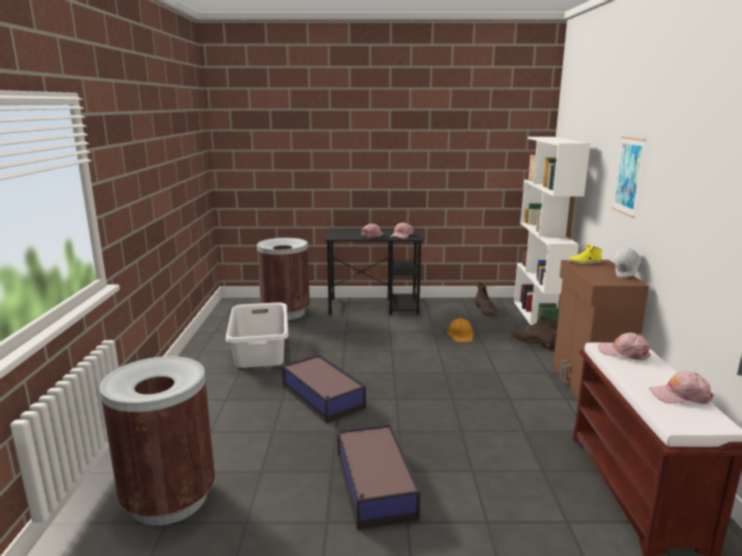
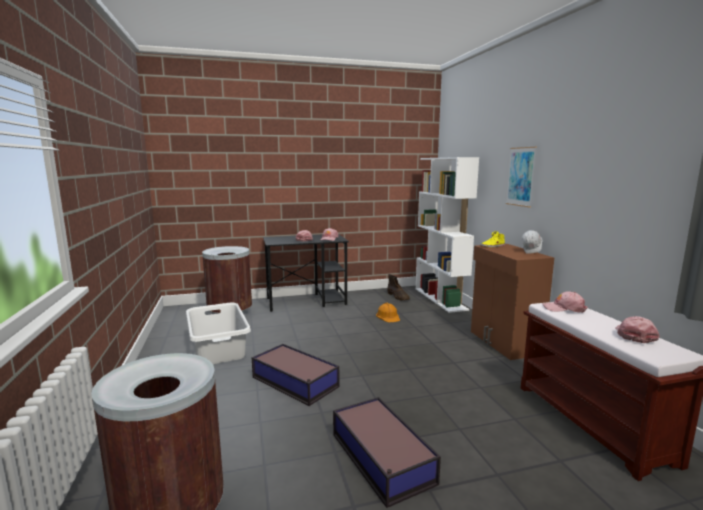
camera: 15 degrees left, 5 degrees down
brown boot [511,316,558,350] -> none
pink cap [649,371,714,404] -> pink cap turned 120 degrees clockwise [615,316,660,343]

